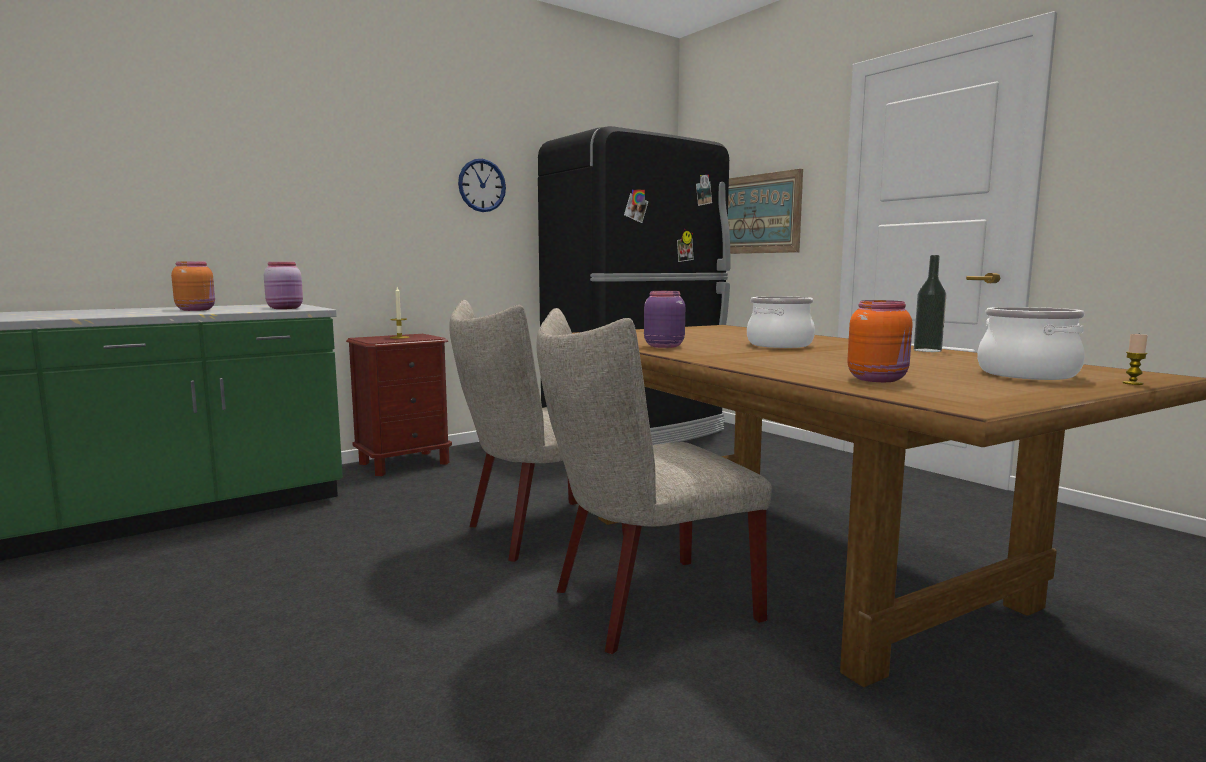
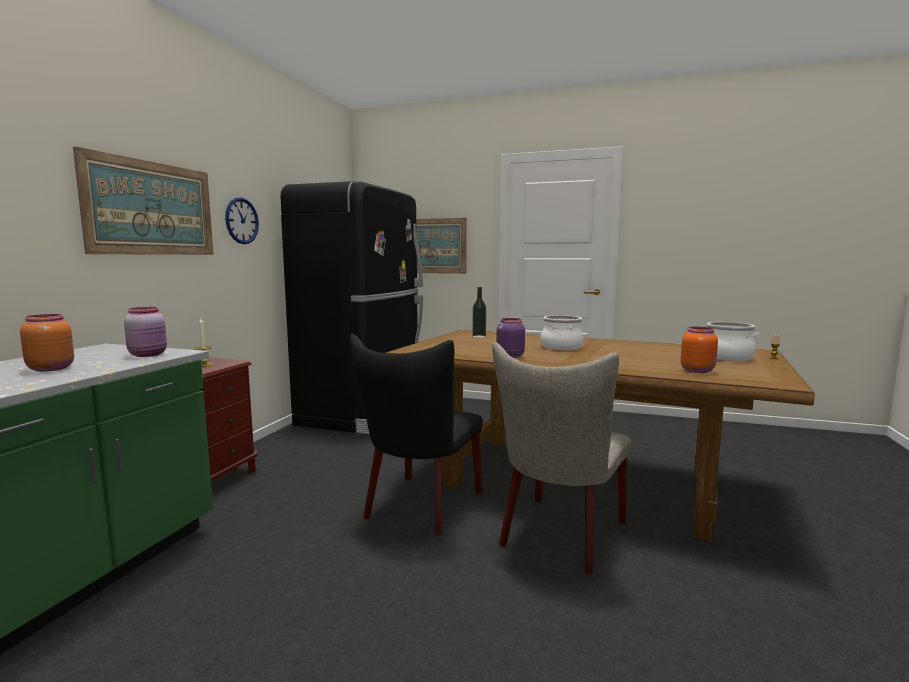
camera: 35 degrees left, 0 degrees up
beige chair [449,300,625,562] -> black chair [350,334,483,536]
bottle [914,255,946,352] -> bottle moved to [473,287,486,338]
none -> picture [73,147,214,255]

